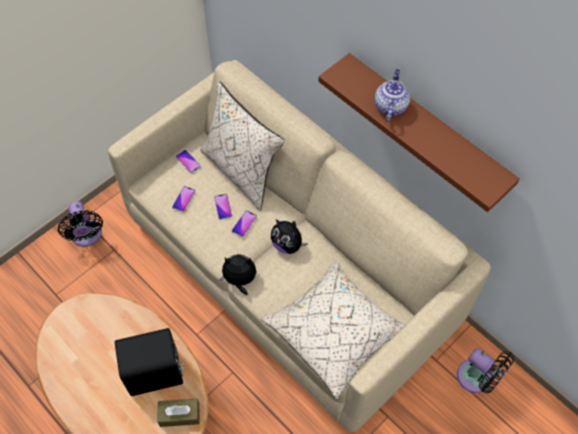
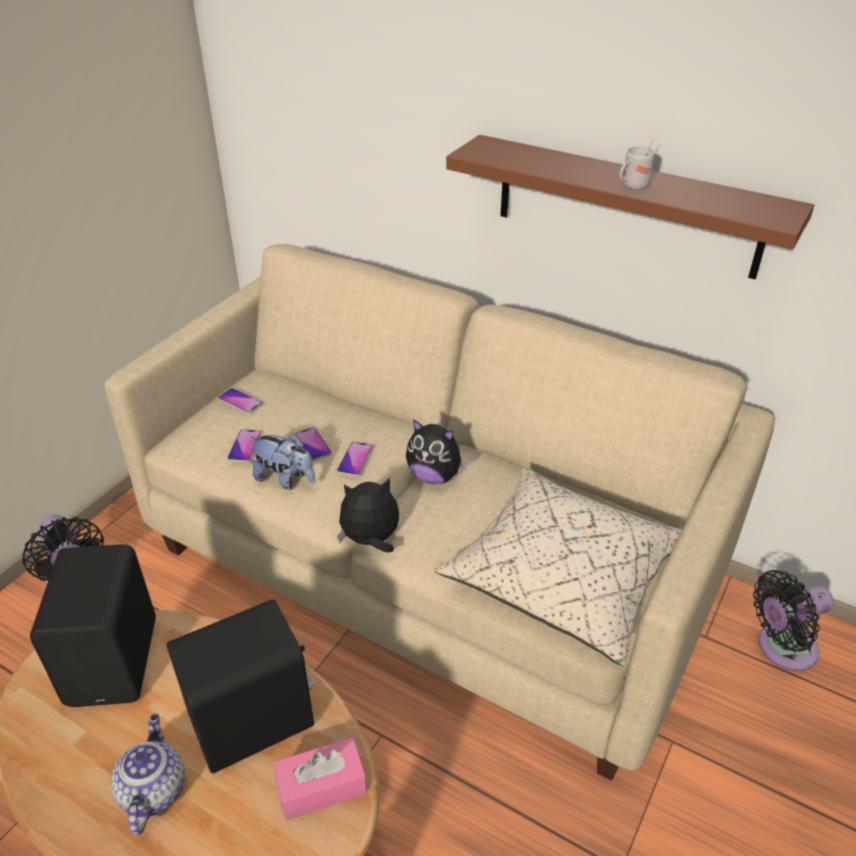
camera: 15 degrees left, 20 degrees down
brown tissue box [157,399,200,427] -> pink tissue box [273,737,367,820]
beige pillow [200,81,285,211] -> none
teapot [374,69,410,121] -> teapot moved to [111,714,185,836]
black fan [457,348,515,393] -> black fan turned 135 degrees clockwise [753,570,834,671]
none -> black speaker [30,544,156,707]
none -> plush toy [250,434,315,490]
none -> white mug [619,138,655,189]

